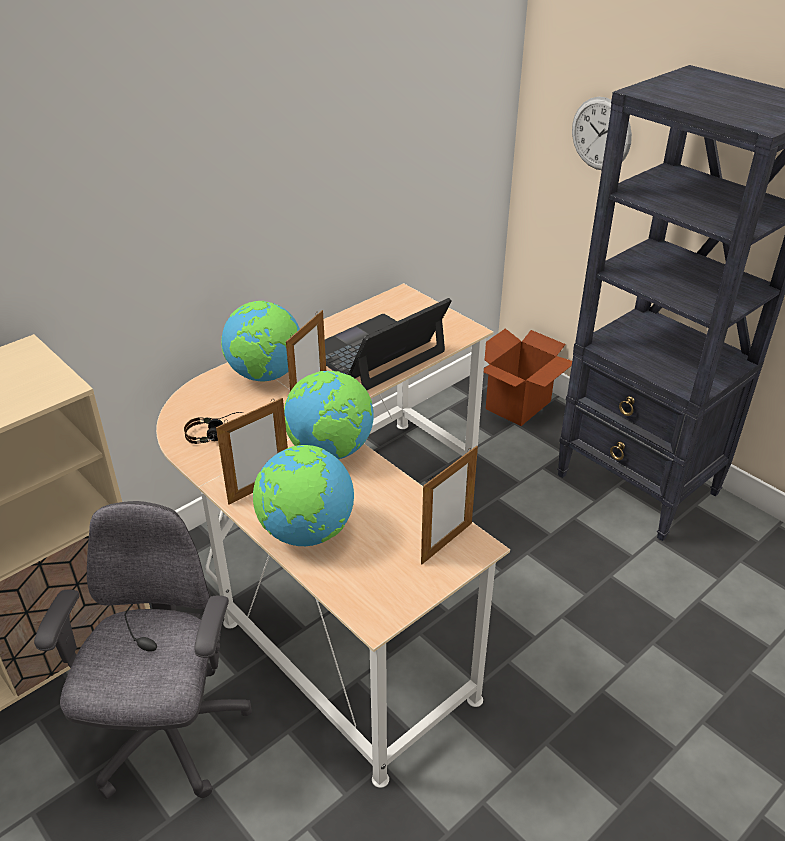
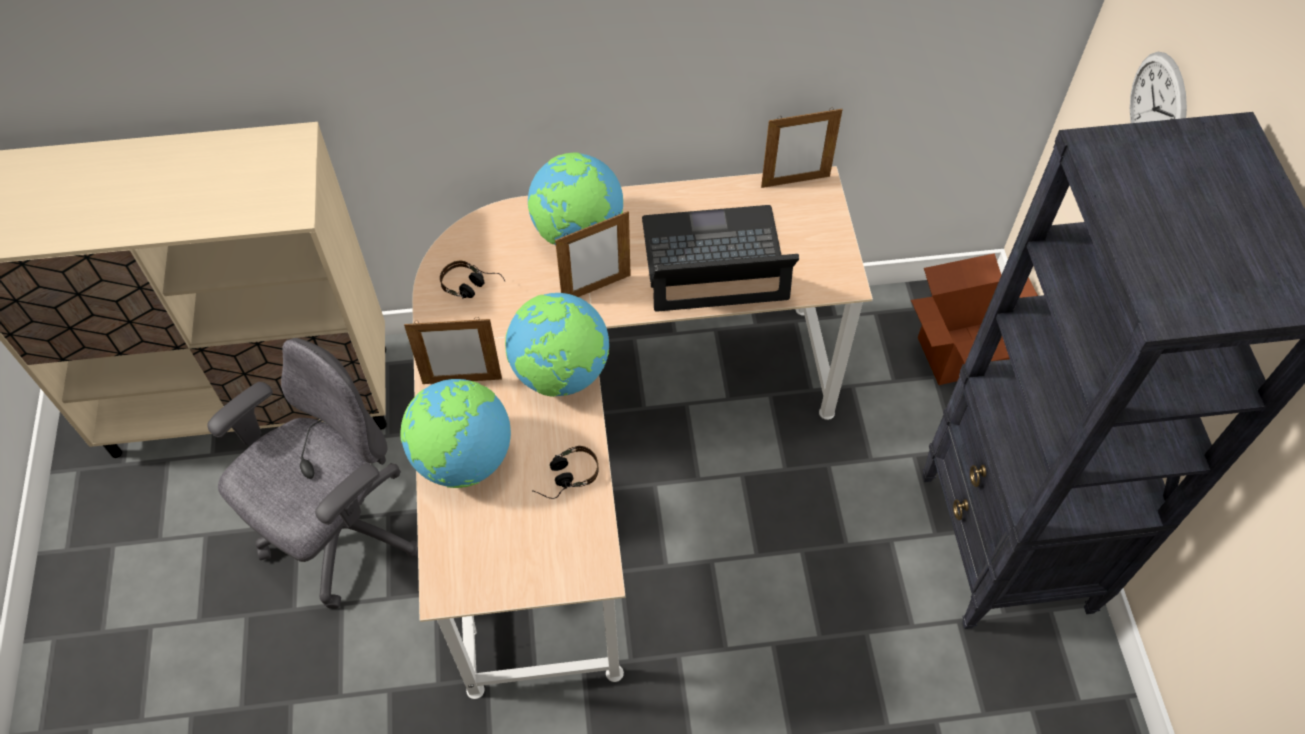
camera: 35 degrees right, 20 degrees up
picture frame [421,446,478,565] -> picture frame moved to [761,108,843,188]
none -> headphones [532,446,599,499]

